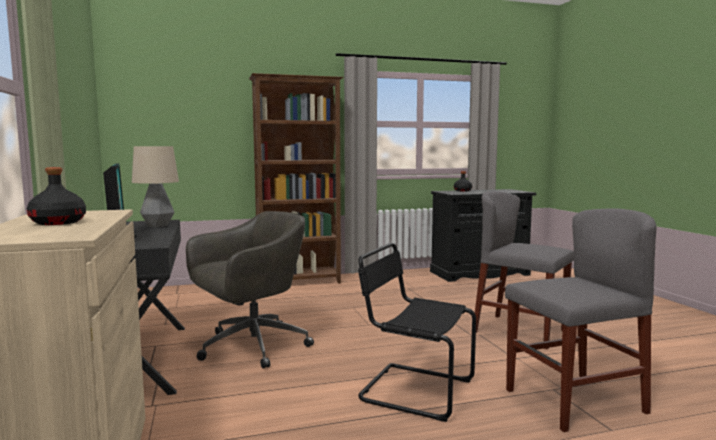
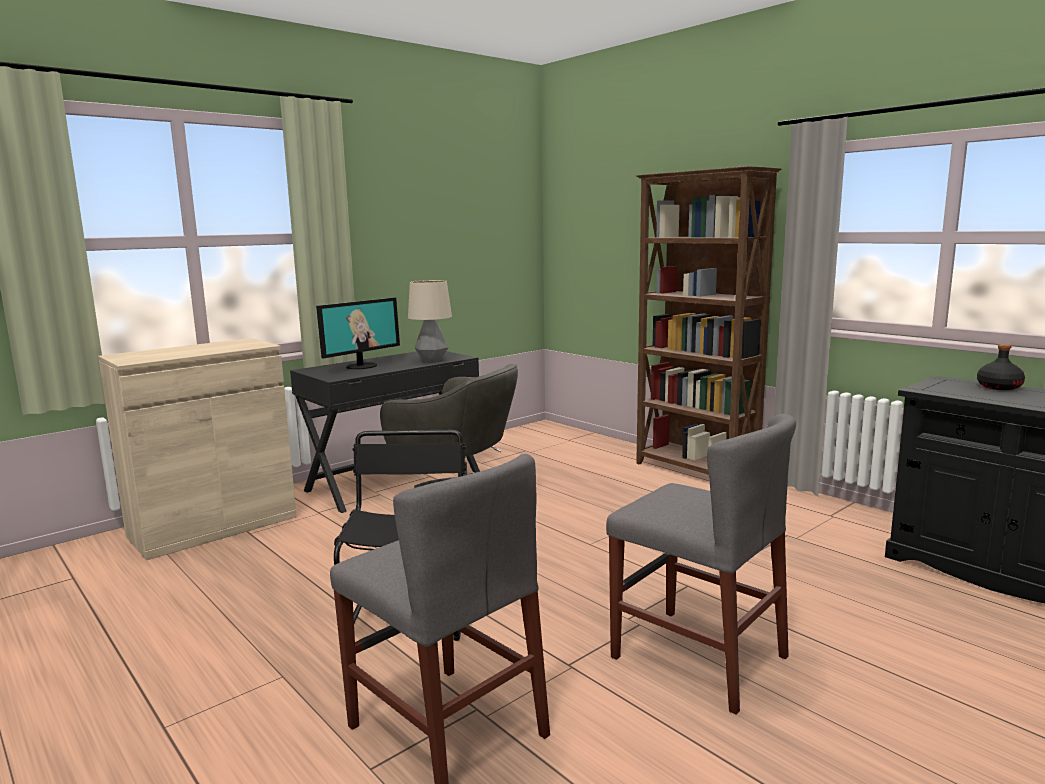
camera: 65 degrees right, 5 degrees up
black bottle [27,167,86,225] -> none
grey chair [475,191,574,349] -> grey chair turned 120 degrees clockwise [606,414,796,715]

